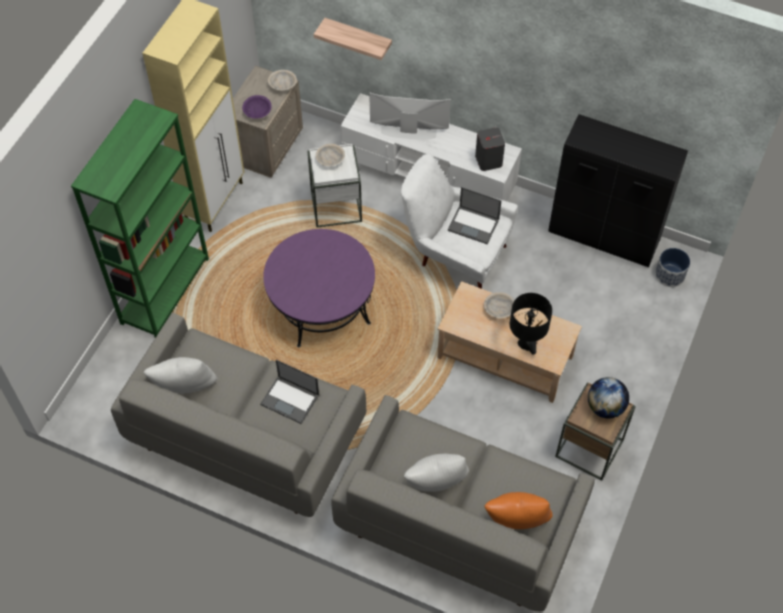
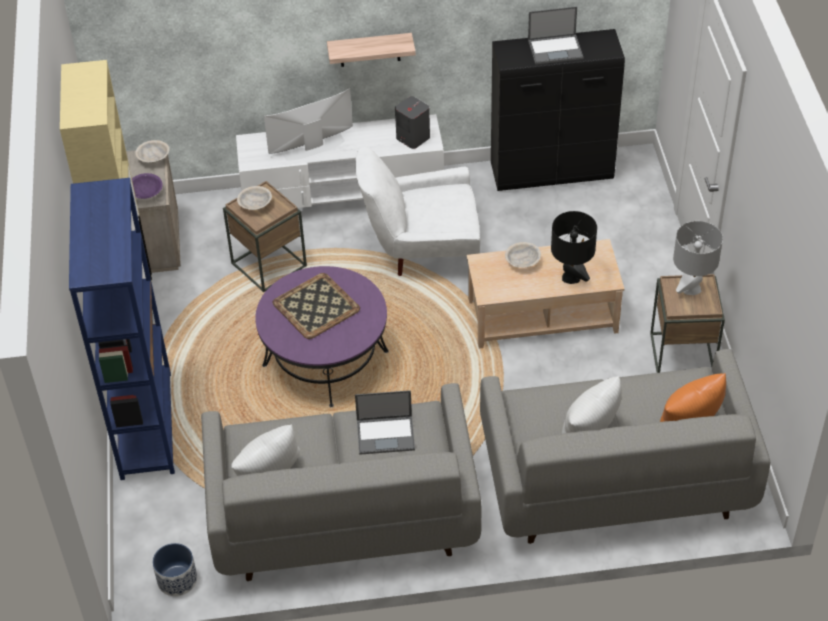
camera: 30 degrees left, 10 degrees down
green bookcase [71,99,209,338] -> blue bookcase [69,178,175,480]
white side table [307,144,362,228] -> brown side table [223,181,307,292]
shelf [314,18,392,60] -> shelf moved to [327,33,416,67]
laptop [448,187,501,244] -> laptop moved to [528,6,584,65]
globe [588,377,629,418] -> grey table lamp [673,221,723,295]
planter [655,248,690,287] -> planter moved to [152,543,197,596]
none -> tray [273,273,360,339]

